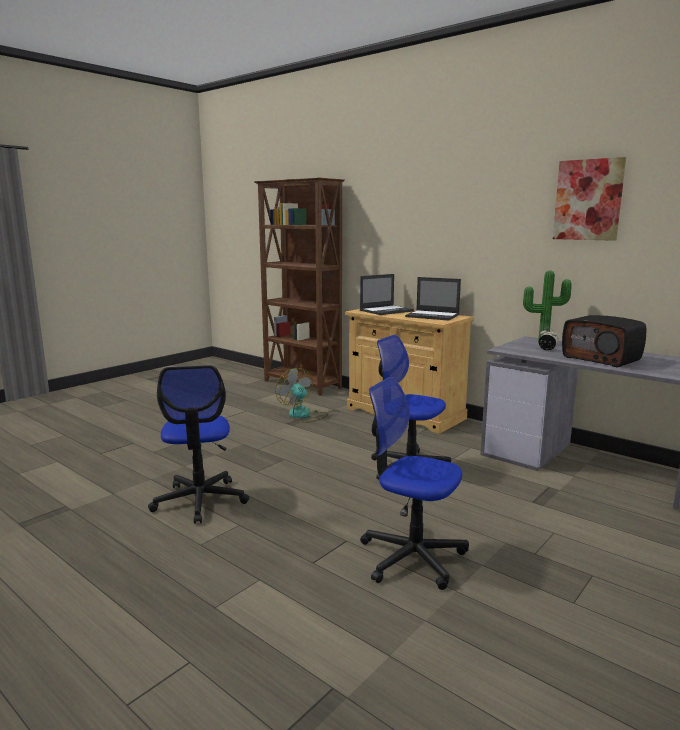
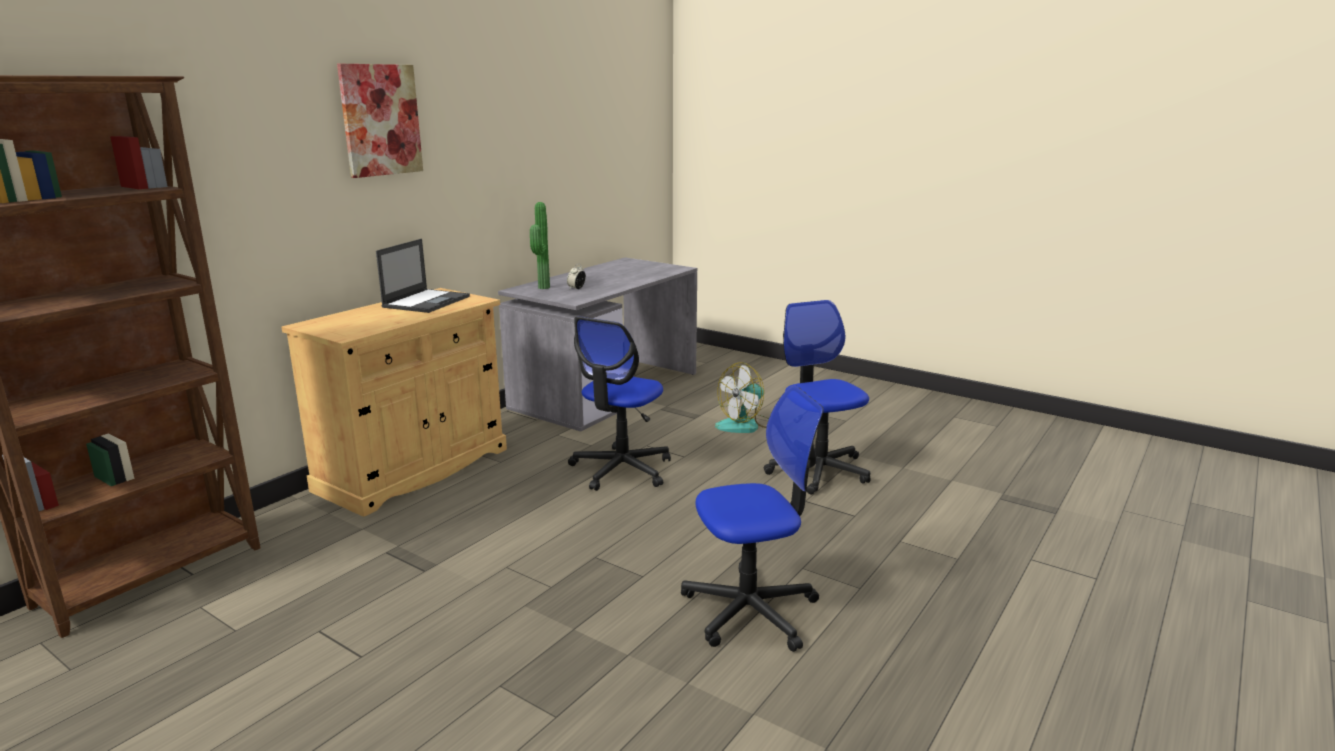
camera: 95 degrees left, 5 degrees up
fan [276,368,328,423] -> fan moved to [715,362,769,433]
laptop [360,274,414,315] -> none
office chair [360,377,469,590] -> office chair turned 135 degrees clockwise [764,300,871,494]
picture [553,157,626,241] -> picture moved to [337,64,423,178]
radio [562,315,646,367] -> none

